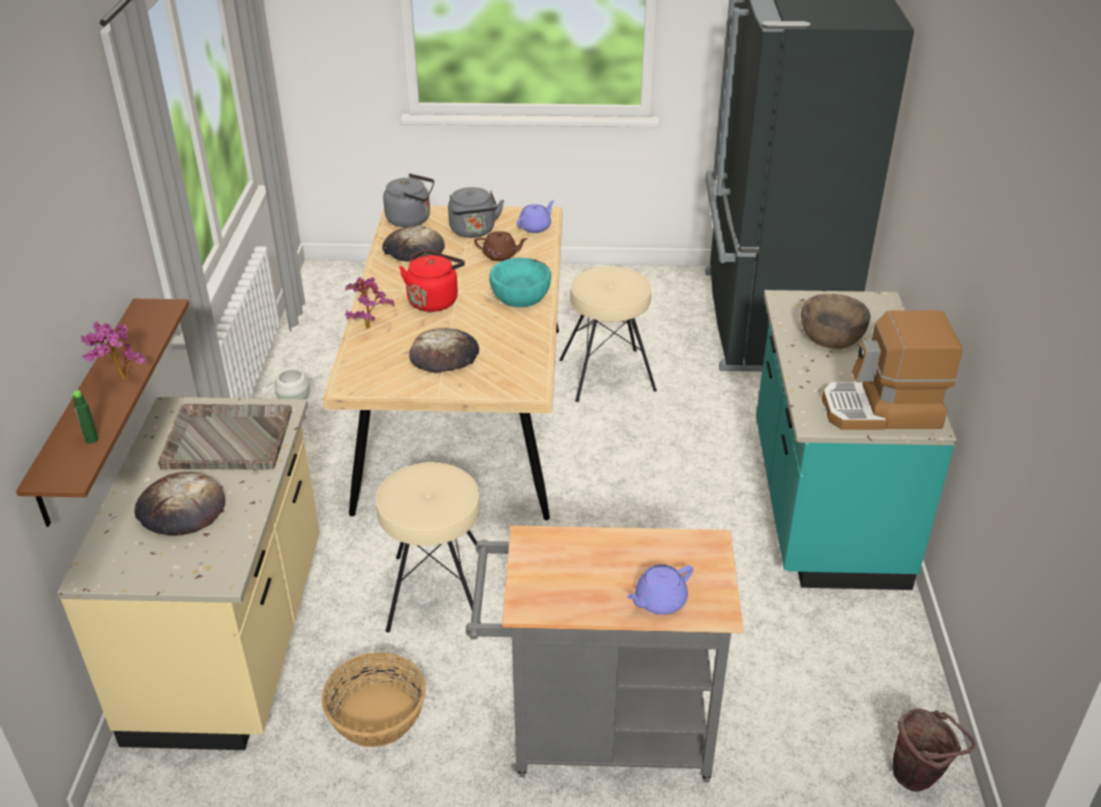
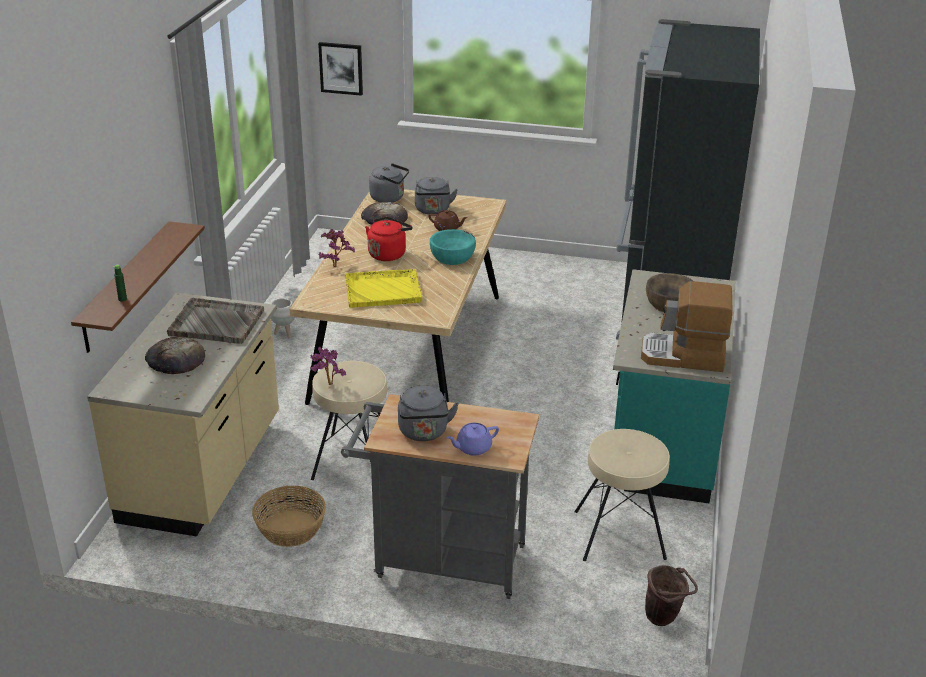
camera: 10 degrees right, 5 degrees down
potted plant [81,321,146,380] -> potted plant moved to [310,347,346,385]
bread [409,328,479,373] -> yellow tray [345,269,422,308]
purple teapot [517,200,554,233] -> none
beige stool [559,266,657,402] -> beige stool moved to [575,429,670,561]
none -> picture [318,42,363,96]
none -> grey kettle [398,385,459,441]

